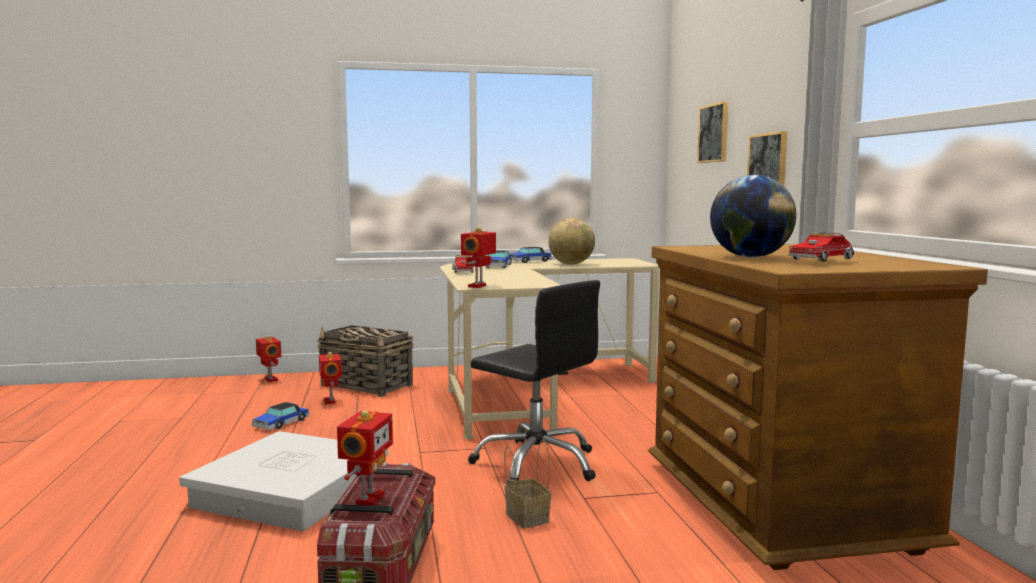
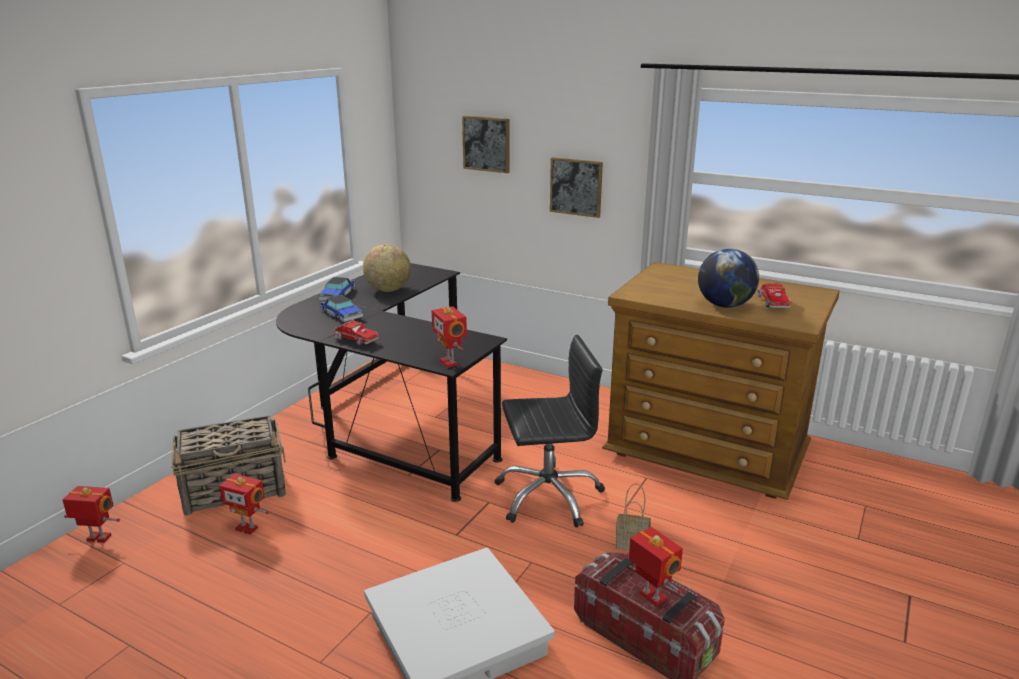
camera: 50 degrees left, 15 degrees up
toy car [252,402,309,430] -> none
beige desk [440,258,659,439] -> black desk [276,263,507,502]

